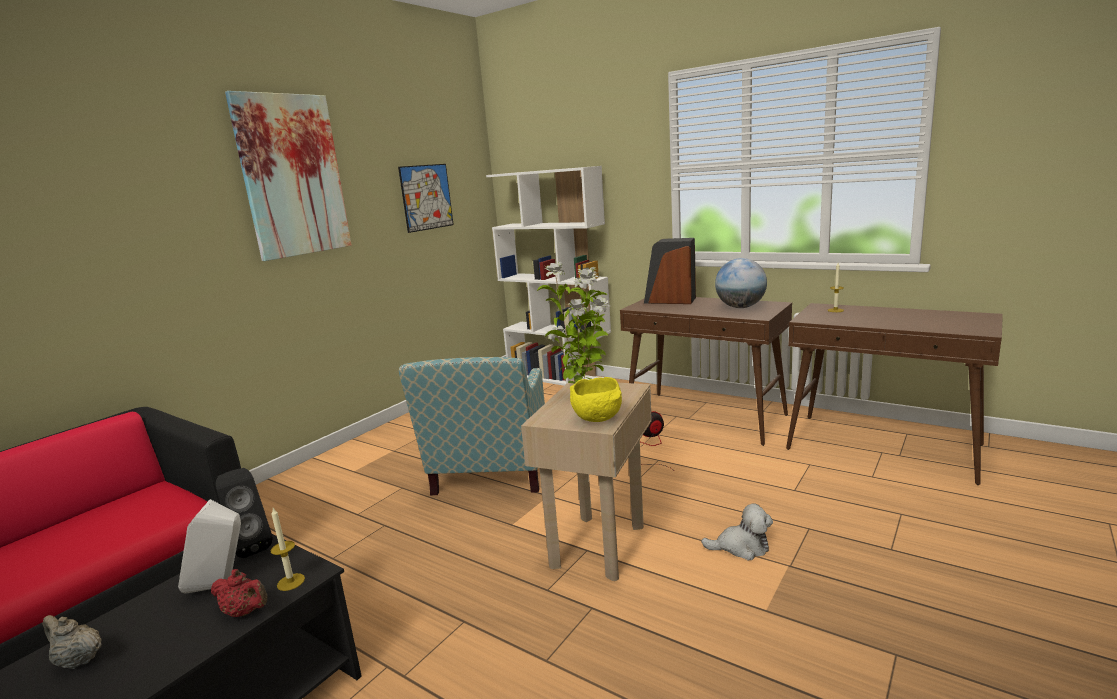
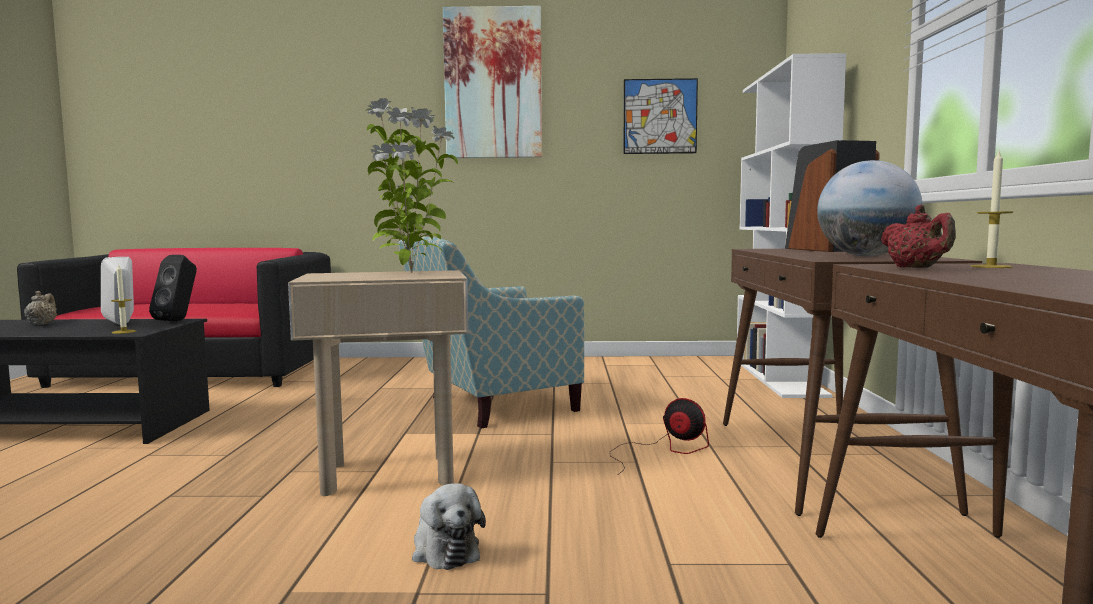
camera: 55 degrees right, 10 degrees down
red teapot [211,569,268,617] -> red teapot moved to [881,205,956,268]
yellow bowl [570,377,622,422] -> none

